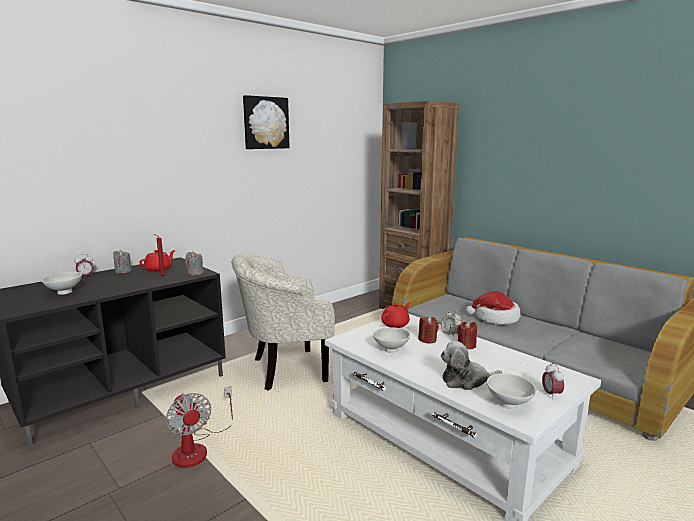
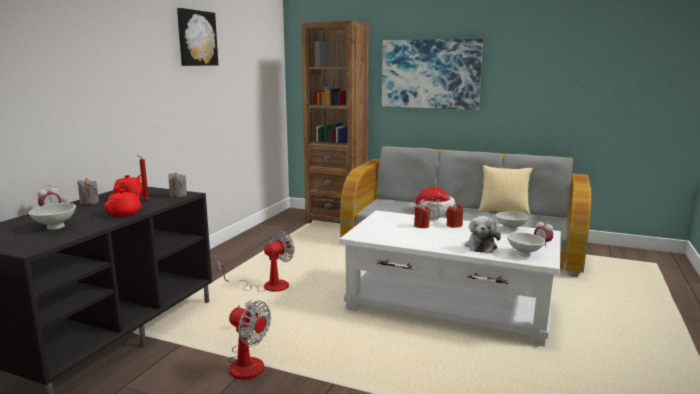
camera: 25 degrees left, 0 degrees up
beige armchair [231,254,335,390] -> fan [217,231,294,292]
white bowl [373,327,411,353] -> white bowl moved to [496,212,529,231]
red teapot [381,302,410,328] -> red teapot moved to [104,188,141,217]
plush toy [441,341,502,390] -> plush toy turned 45 degrees counterclockwise [465,216,501,253]
none -> picture [382,39,483,110]
none -> pillow [479,165,532,216]

